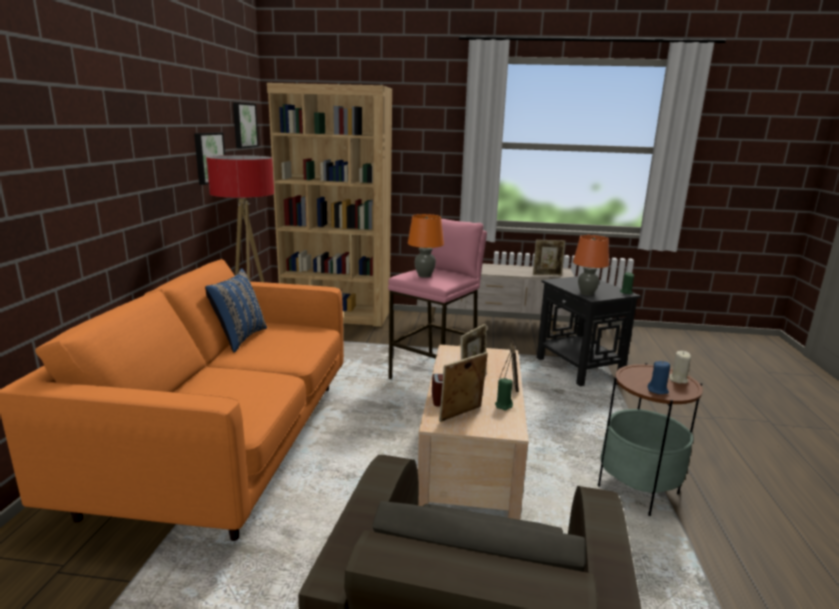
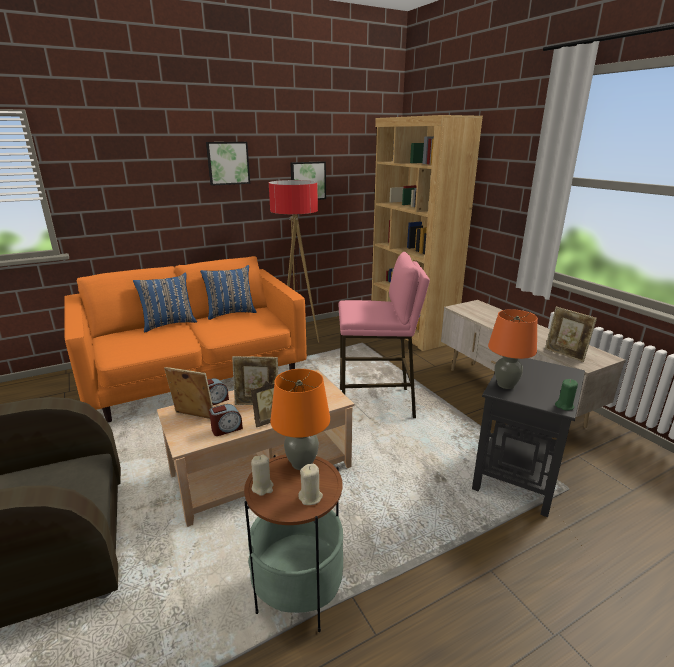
camera: 55 degrees right, 5 degrees up
picture [233,102,259,148] -> picture moved to [206,142,250,186]
orange table lamp [408,214,444,278] -> orange table lamp moved to [270,369,330,470]
green candle [495,378,513,411] -> alarm clock [209,404,243,436]
blue candle [647,361,670,394] -> beige candle [251,455,273,496]
none -> blue pillow [133,272,197,332]

